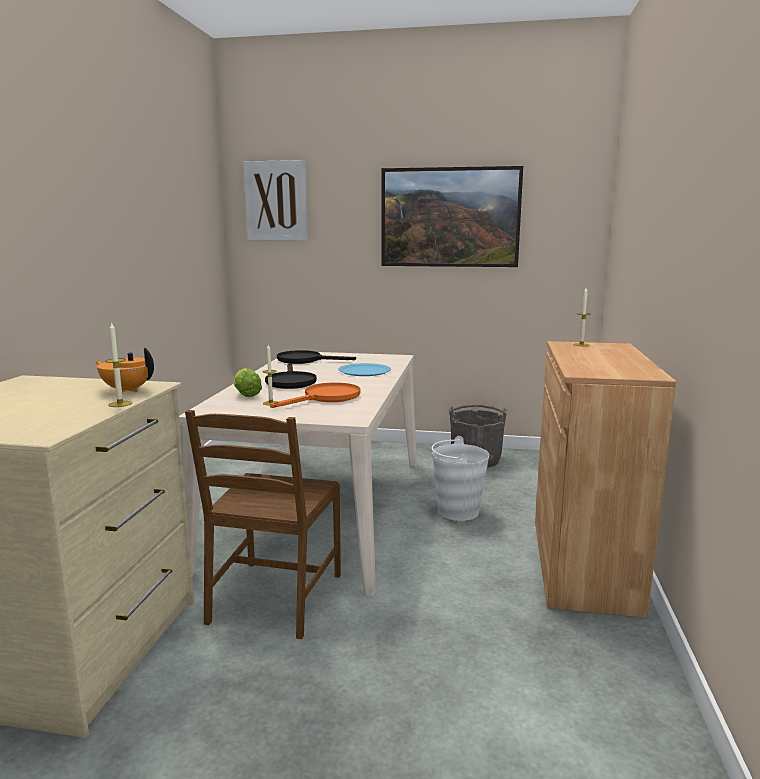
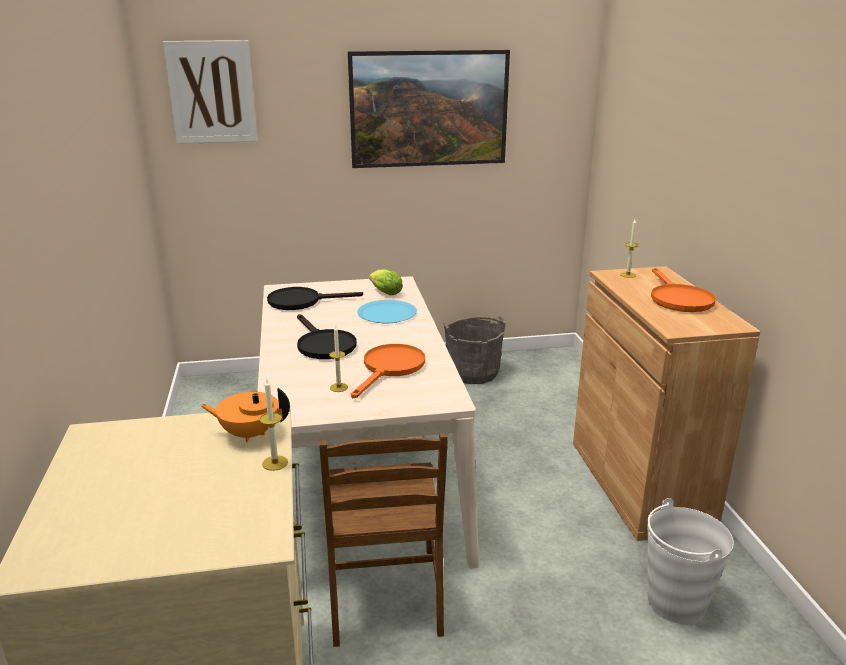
camera: 20 degrees left, 10 degrees up
lettuce [234,368,262,397] -> lettuce moved to [369,269,403,295]
white bucket [431,436,489,521] -> white bucket moved to [647,498,734,624]
none -> orange frying pan [651,268,716,312]

